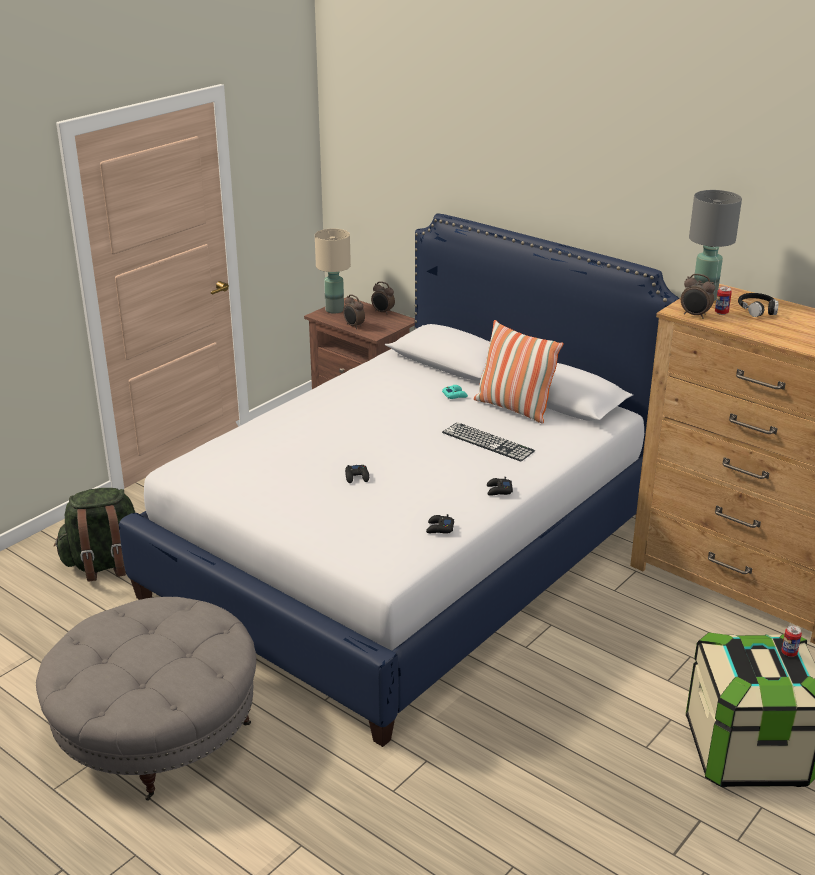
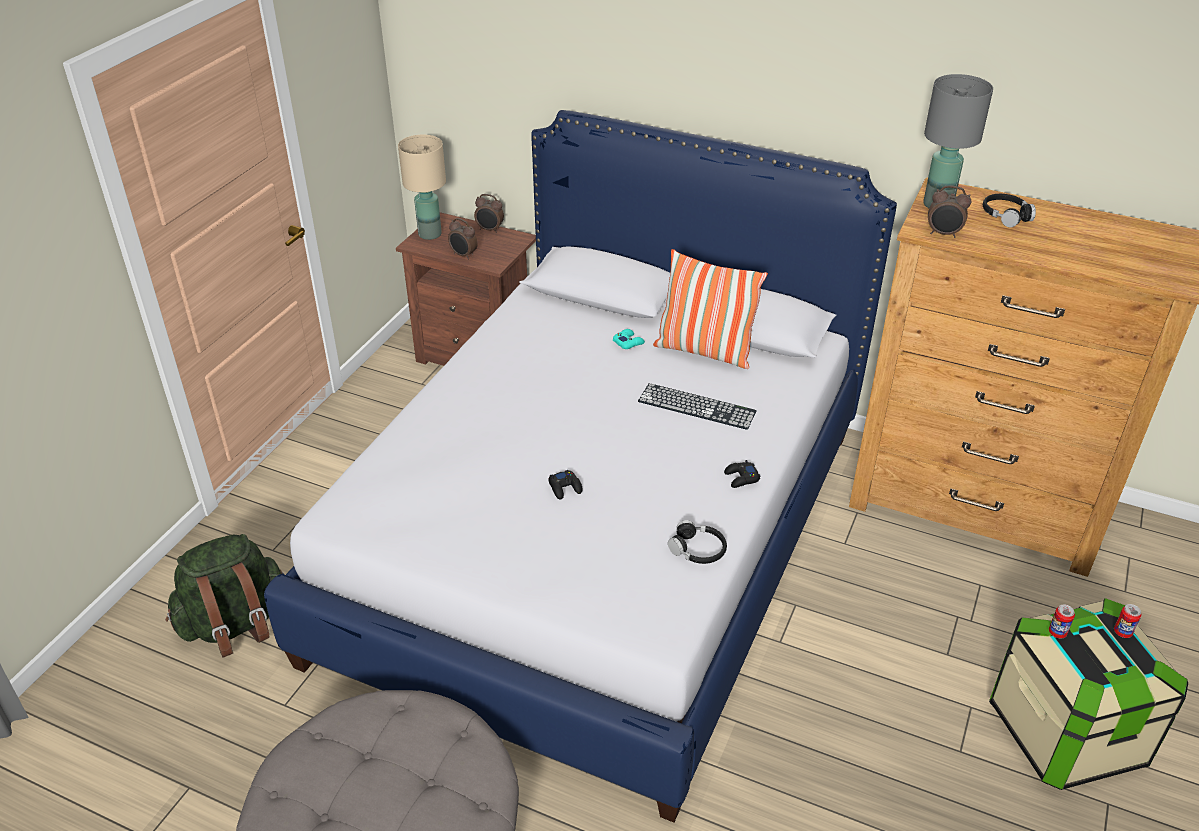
camera: 15 degrees left, 10 degrees up
black game controller [426,514,454,534] -> black headphones [668,520,727,564]
can [715,287,732,315] -> can moved to [1049,604,1075,638]

